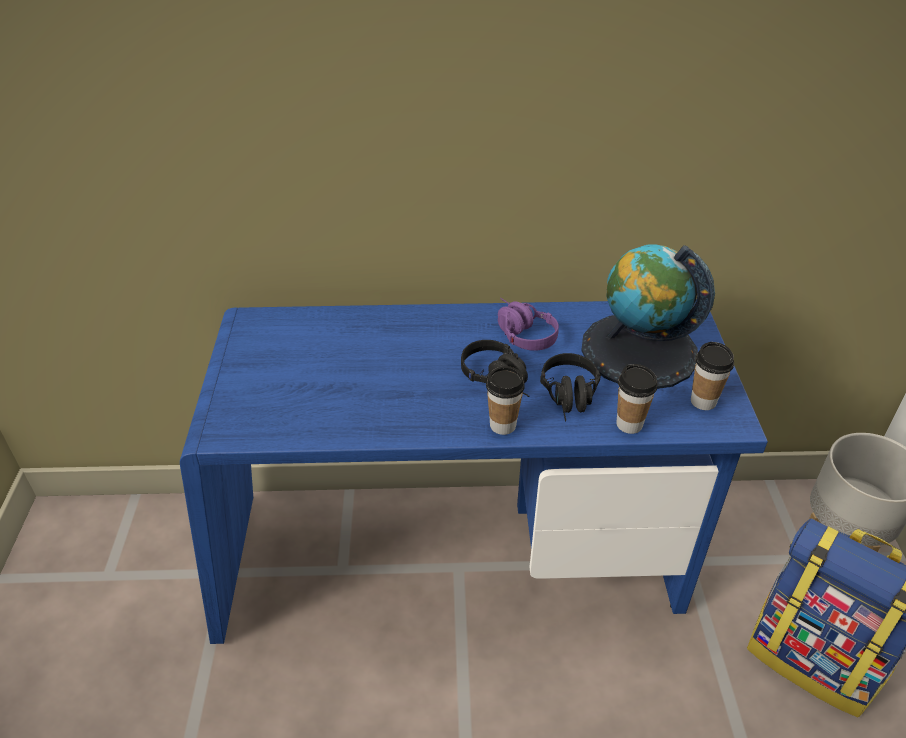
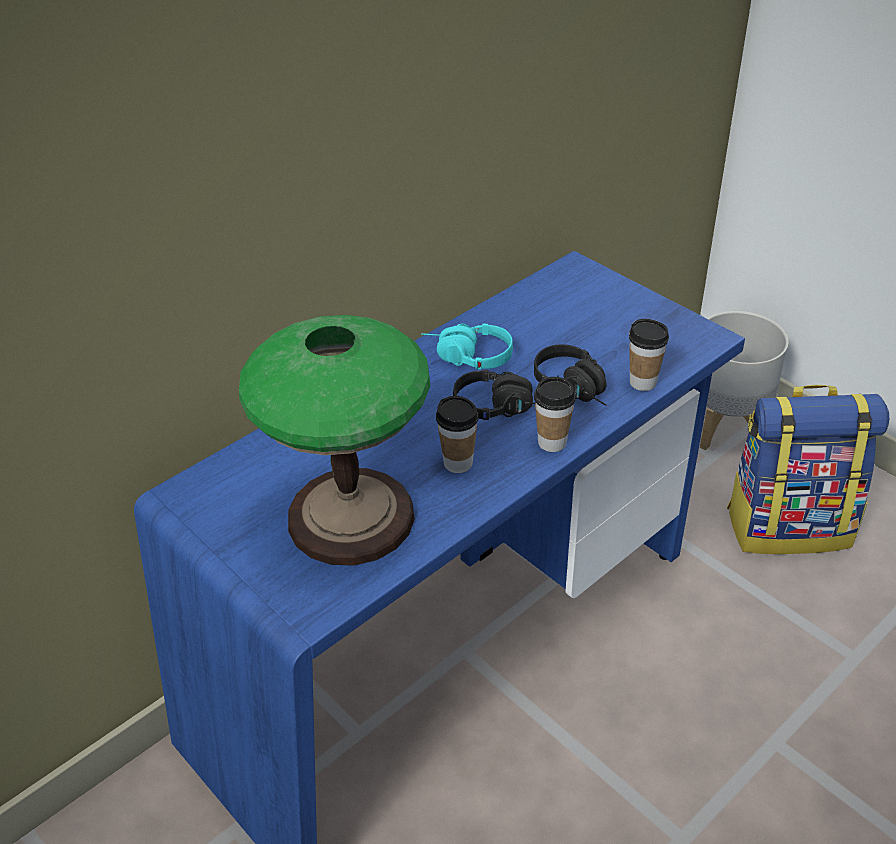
camera: 40 degrees left, 0 degrees up
purple headphones [498,298,559,351] -> turquoise headphones [421,323,513,370]
globe [581,244,715,389] -> none
cup [691,342,734,410] -> cup moved to [436,396,478,473]
none -> table lamp [239,315,430,566]

